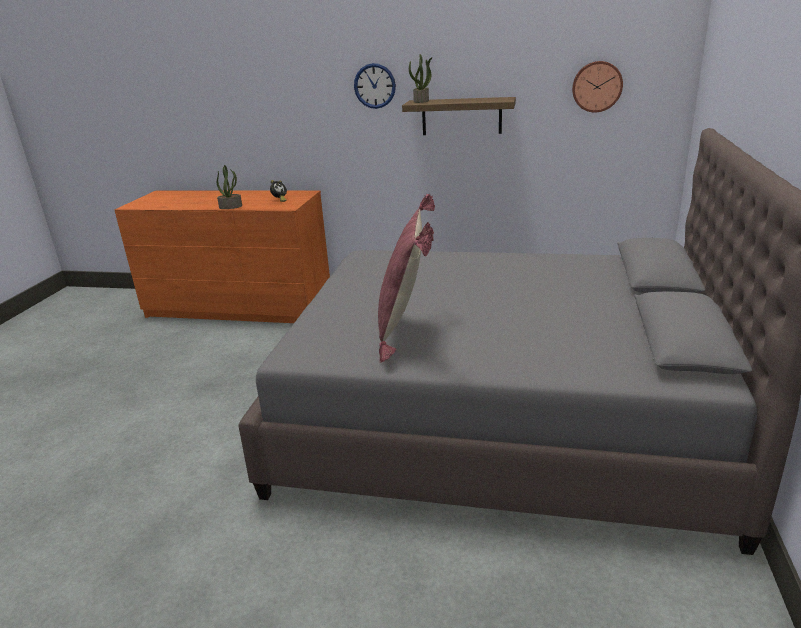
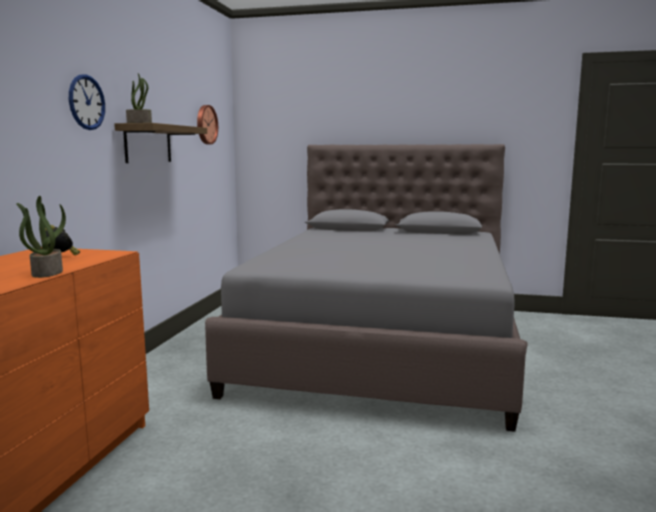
camera: 90 degrees left, 15 degrees down
red pillow [378,194,435,363] -> none

